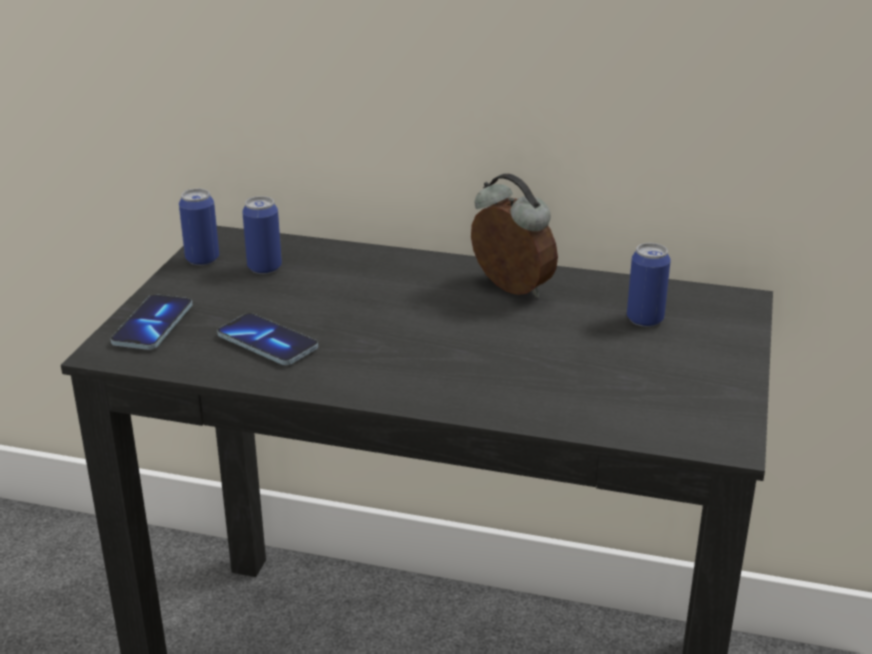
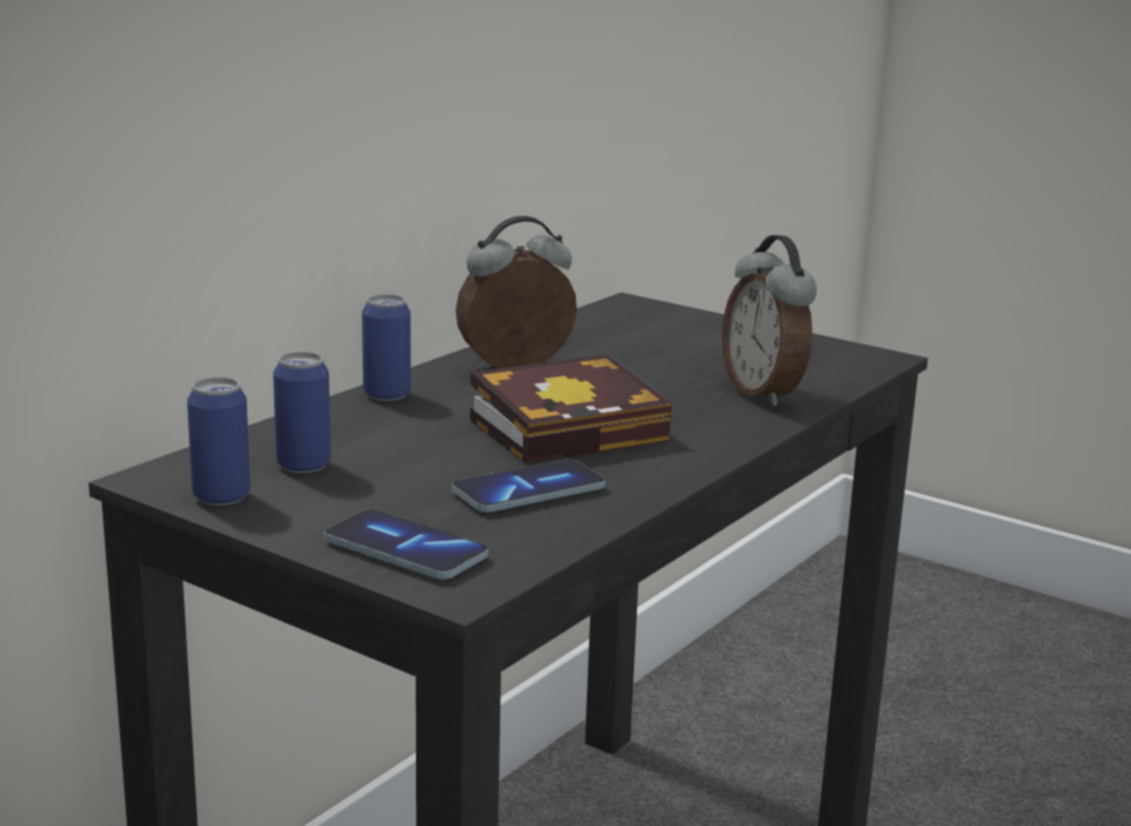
camera: 70 degrees left, 10 degrees down
can [627,243,671,327] -> can moved to [362,294,411,401]
none -> book [470,354,672,464]
none -> alarm clock [722,235,817,407]

